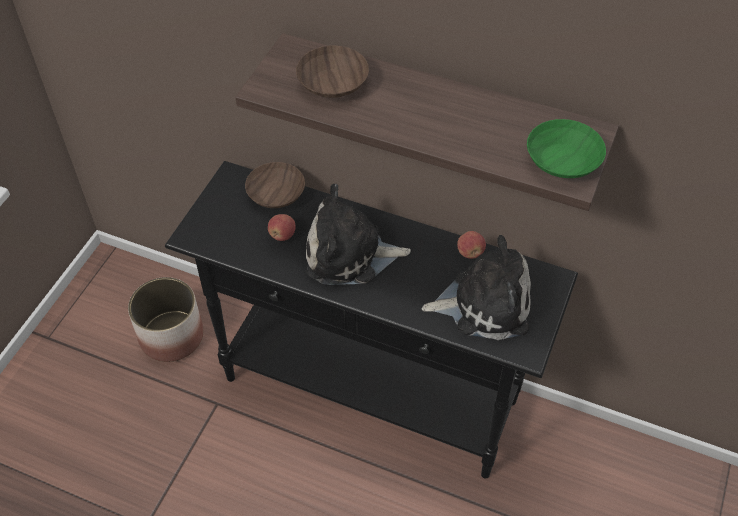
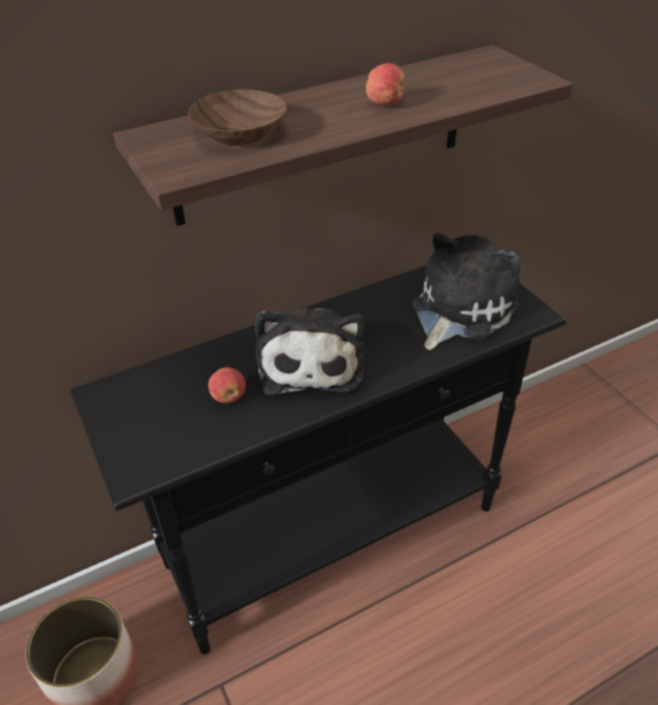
camera: 50 degrees left, 10 degrees down
brown bowl [245,162,305,208] -> none
plush toy [306,184,411,285] -> plush toy turned 45 degrees counterclockwise [255,307,364,395]
apple [457,231,486,259] -> apple moved to [366,63,405,106]
green bowl [527,119,606,178] -> none

